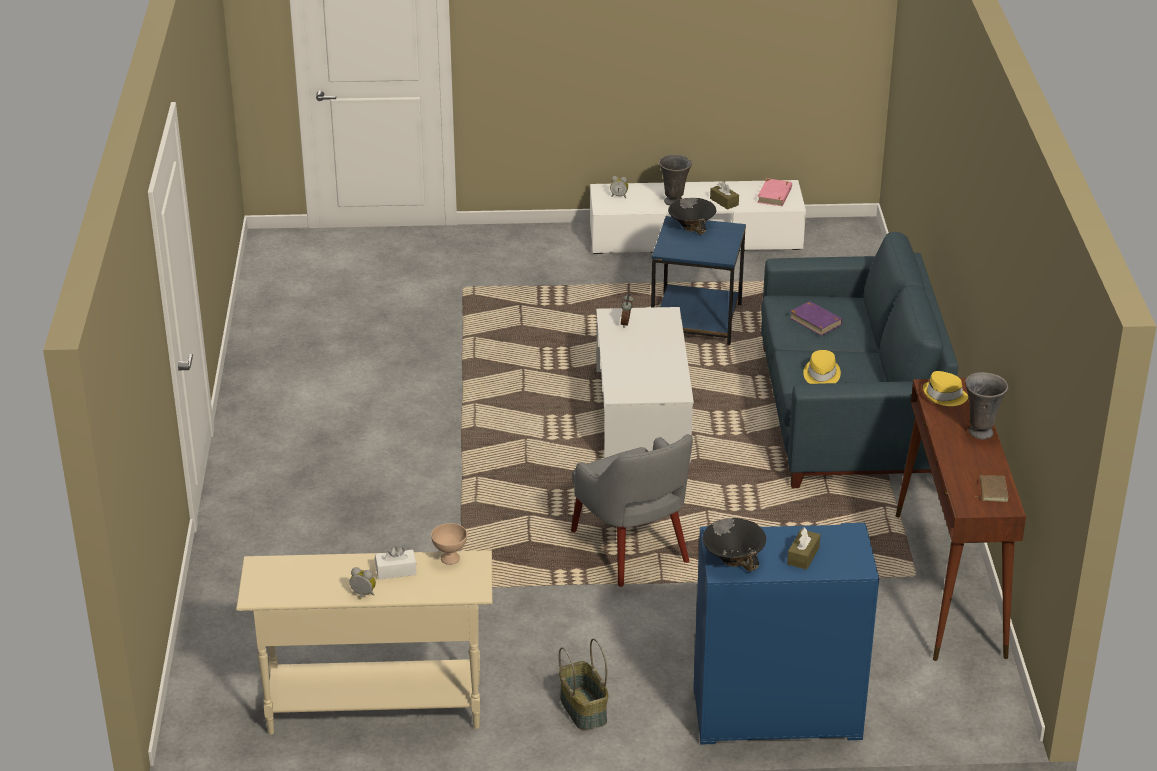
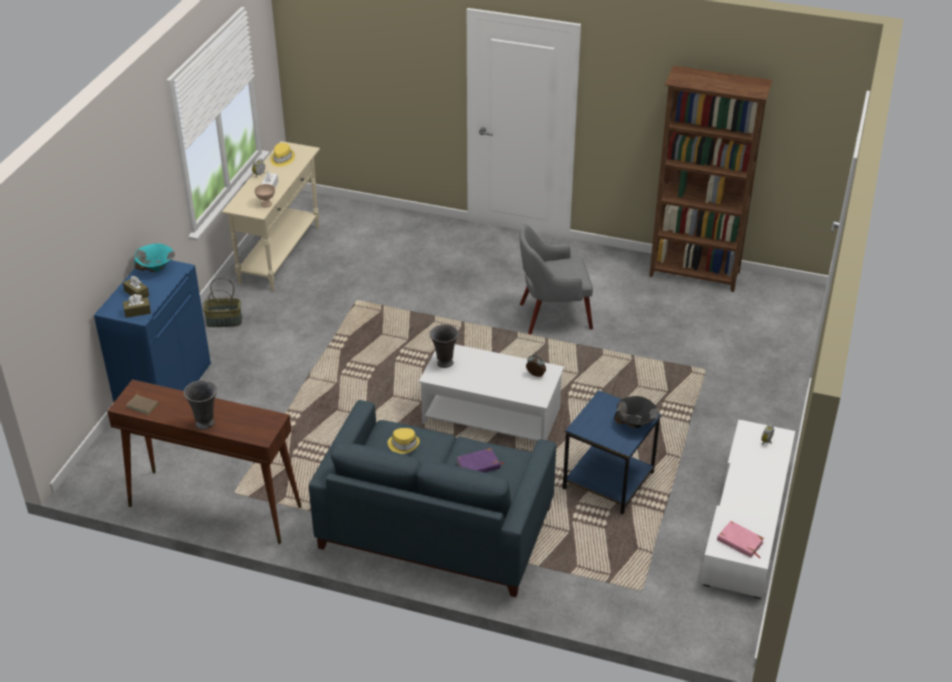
camera: 110 degrees right, 5 degrees up
grey armchair [571,434,693,587] -> grey armchair moved to [520,224,593,334]
grey vase [659,155,692,206] -> grey vase moved to [429,324,459,368]
black bowl [703,518,766,572] -> turquoise bowl [134,243,175,272]
brown tissue box [710,181,739,210] -> brown tissue box moved to [123,294,151,318]
yellow hat [923,371,968,406] -> yellow hat moved to [270,143,295,167]
none -> brown bookcase [649,65,773,292]

